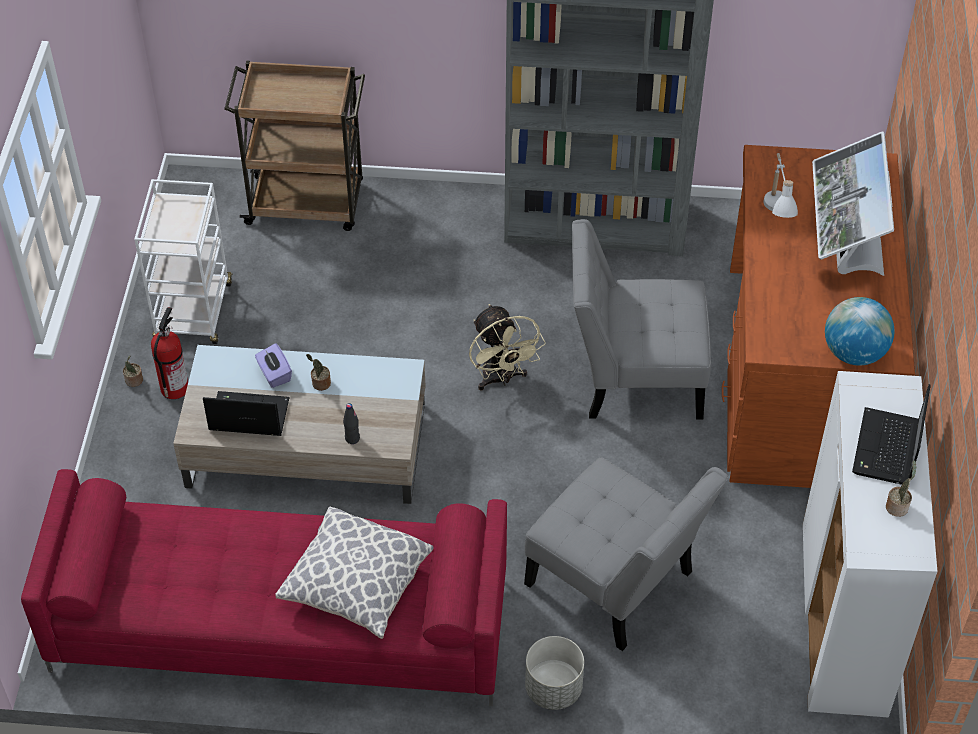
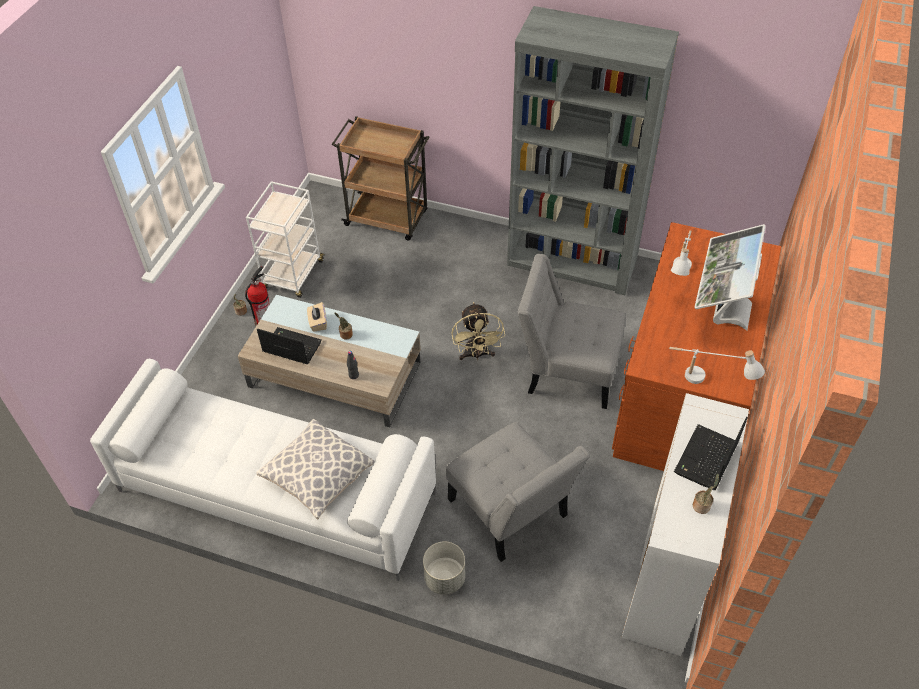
camera: 15 degrees right, 0 degrees up
red sofa [21,469,507,706] -> white sofa [90,359,436,581]
purple tissue box [255,343,292,388] -> beige tissue box [307,302,327,331]
globe [825,297,894,365] -> white table lamp [669,347,765,384]

